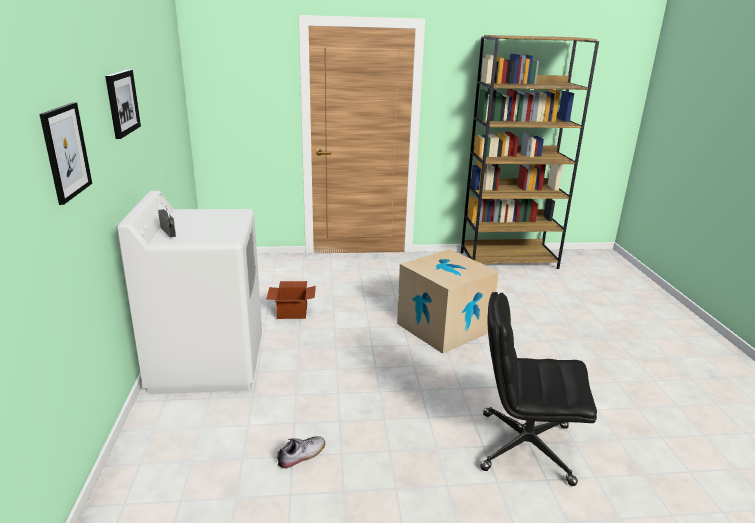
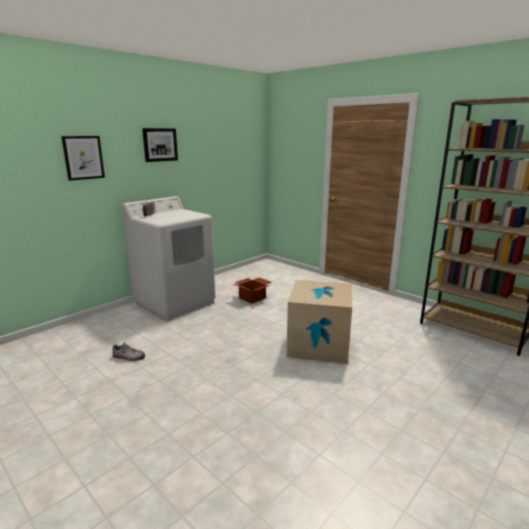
camera: 50 degrees right, 5 degrees down
black office chair [480,292,597,486] -> none

